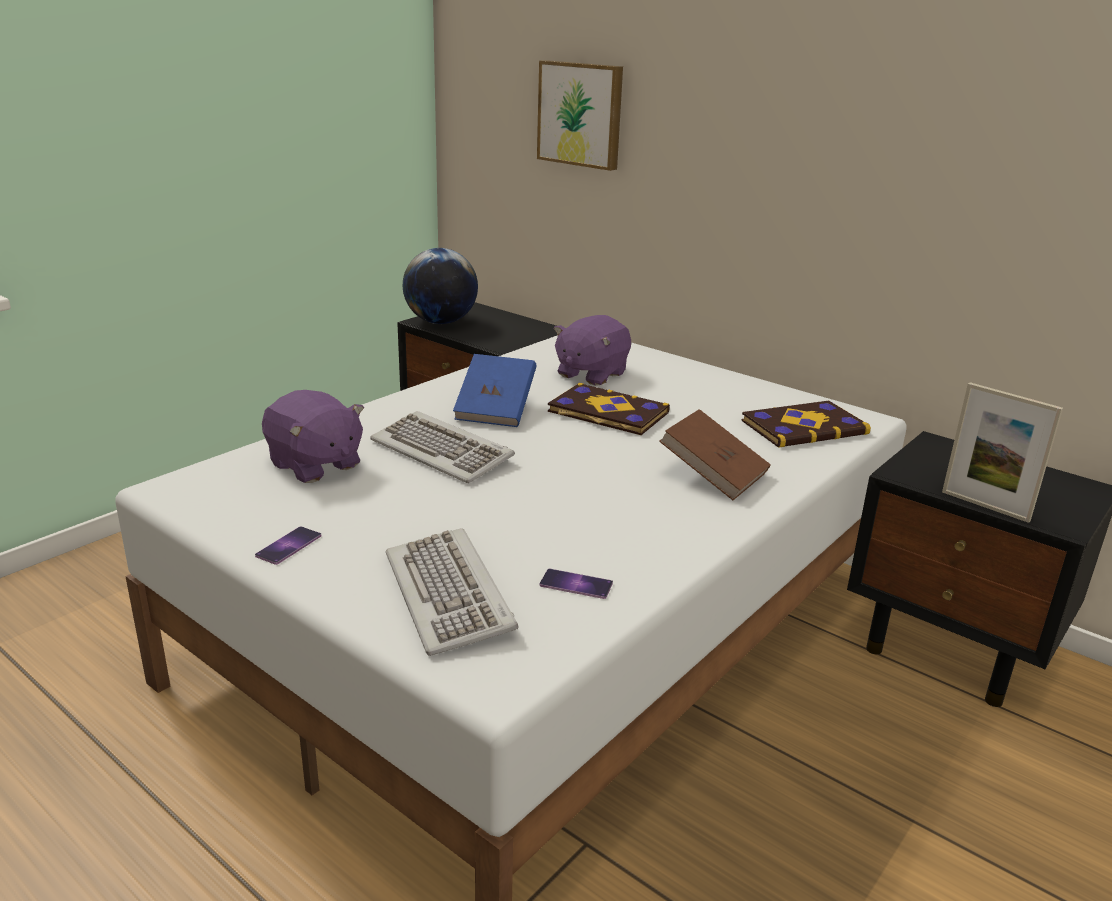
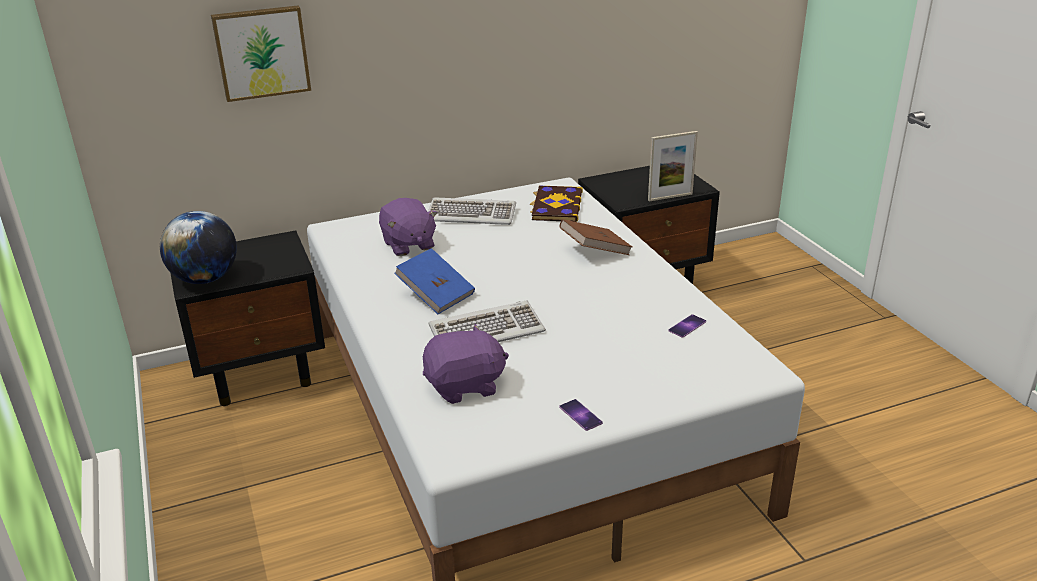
camera: 60 degrees left, 5 degrees up
keyboard [386,528,518,656] -> keyboard moved to [428,198,516,225]
book [548,383,670,435] -> none

